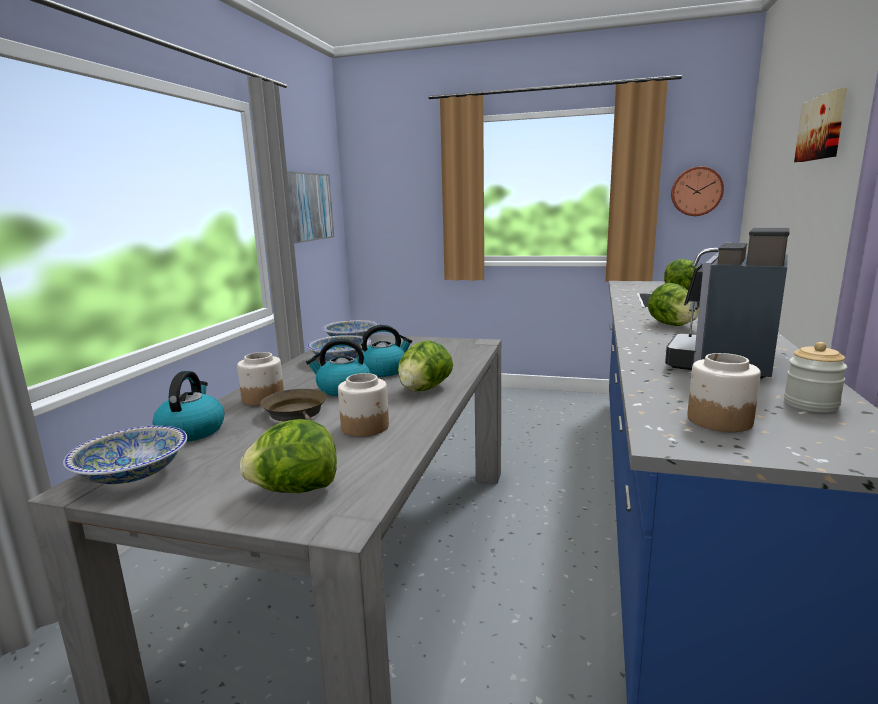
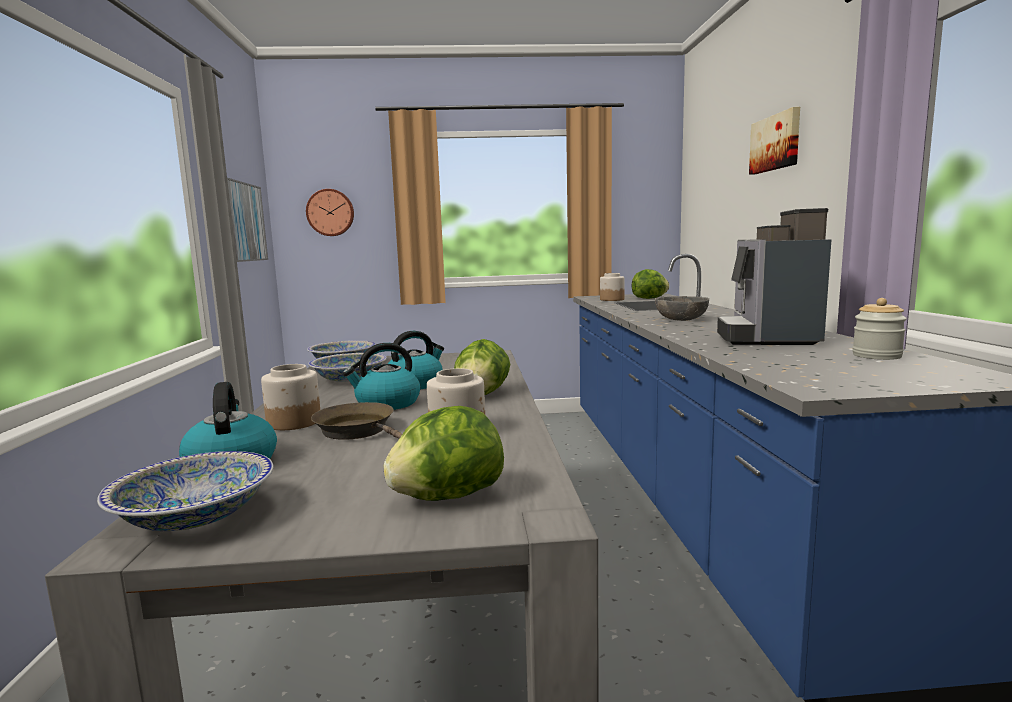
camera: 20 degrees left, 5 degrees down
lettuce [648,283,699,326] -> grey bowl [655,296,709,321]
wall clock [671,167,724,216] -> wall clock moved to [306,189,354,236]
jar [687,353,761,432] -> jar moved to [600,273,625,301]

